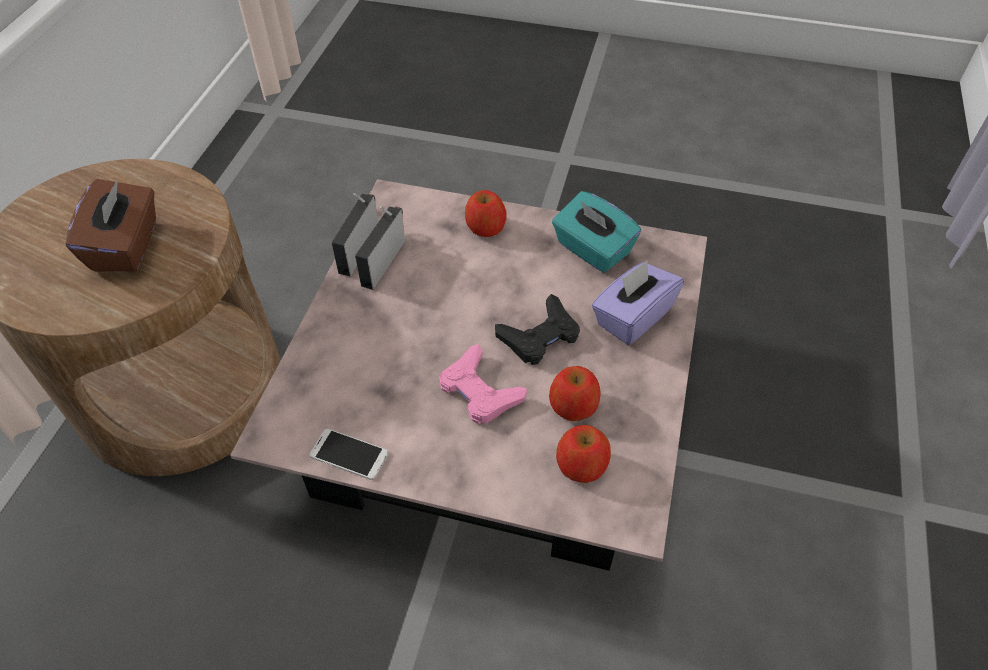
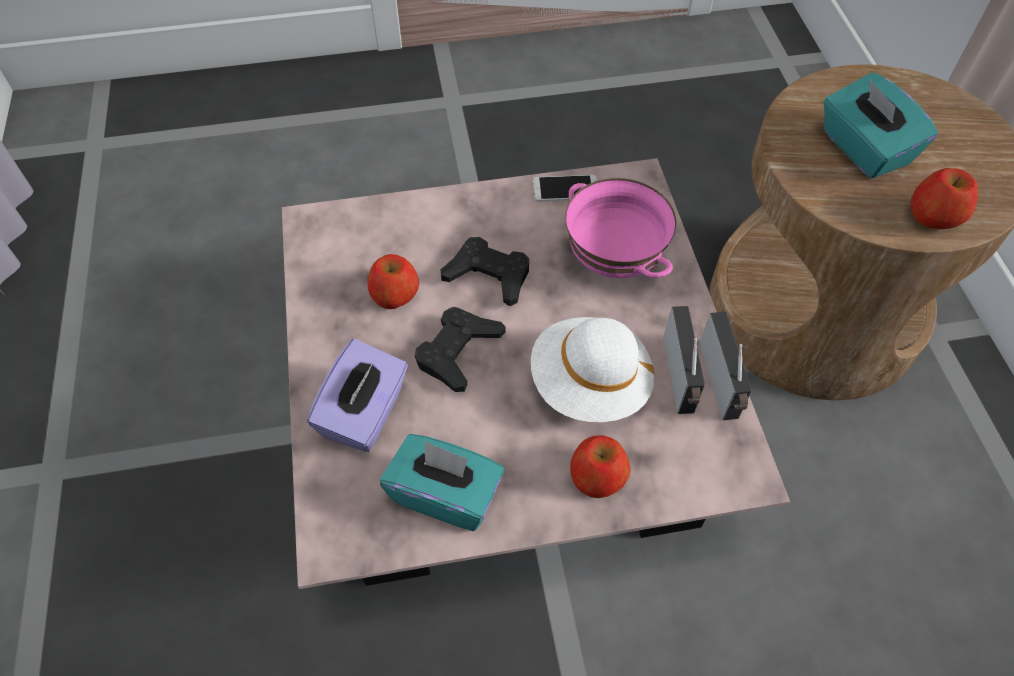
camera: 155 degrees right, 5 degrees up
brown tissue box [66,179,156,271] -> turquoise tissue box [823,72,938,179]
pink game controller [439,344,527,424] -> black game controller [441,237,529,306]
apple [556,425,611,483] -> apple moved to [910,168,978,229]
none -> white hat [531,317,654,422]
none -> pink bowl [565,178,677,278]

